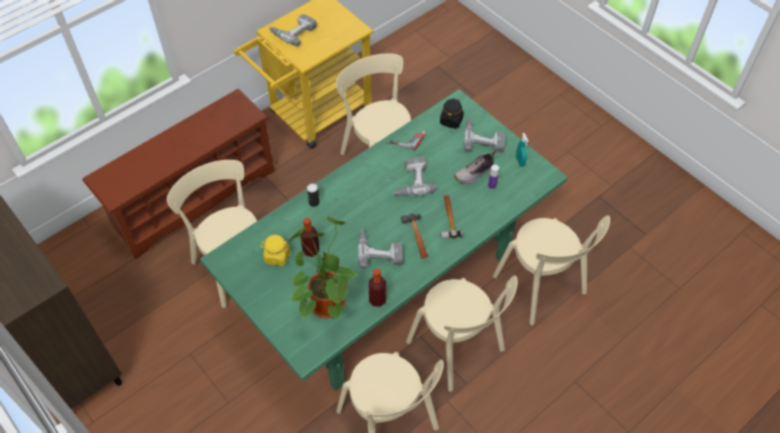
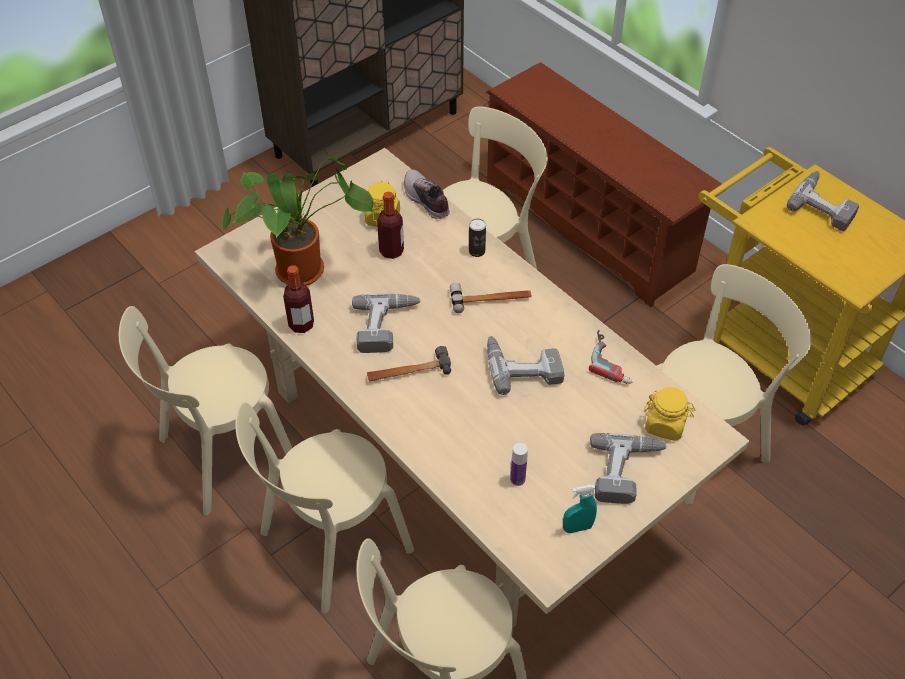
camera: 90 degrees right, 5 degrees down
green dining table [200,89,567,391] -> beige dining table [195,148,749,627]
black jar [440,98,464,129] -> yellow jar [644,387,696,441]
hammer [440,195,464,239] -> hammer moved to [450,283,532,313]
shoe [454,151,496,184] -> shoe moved to [404,170,450,219]

